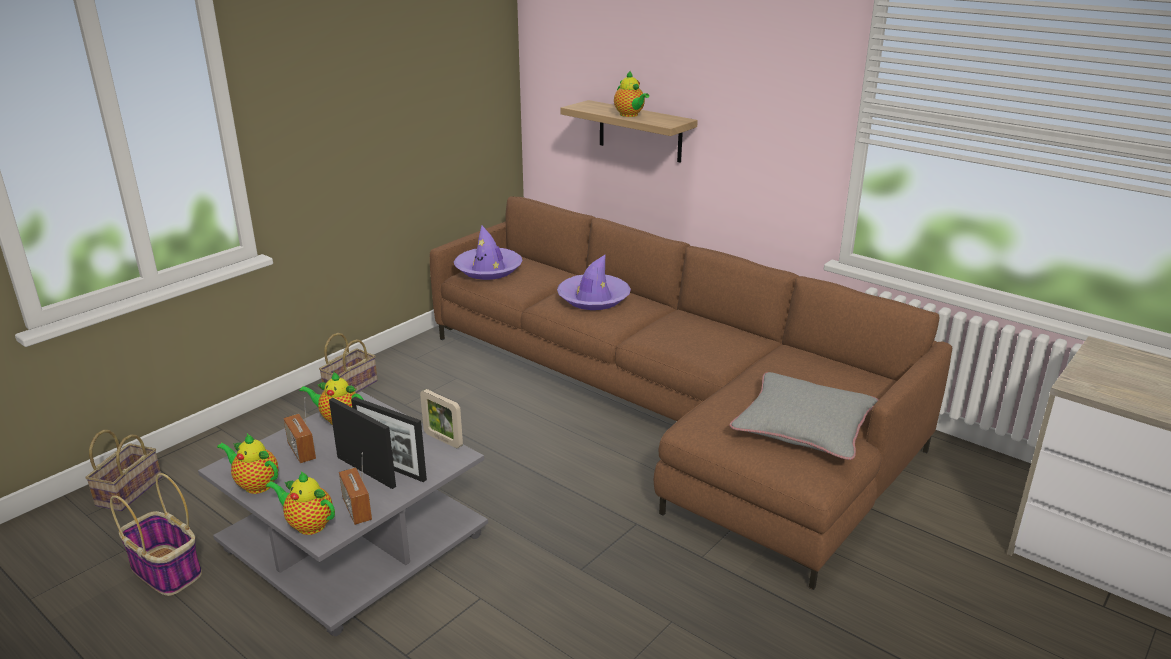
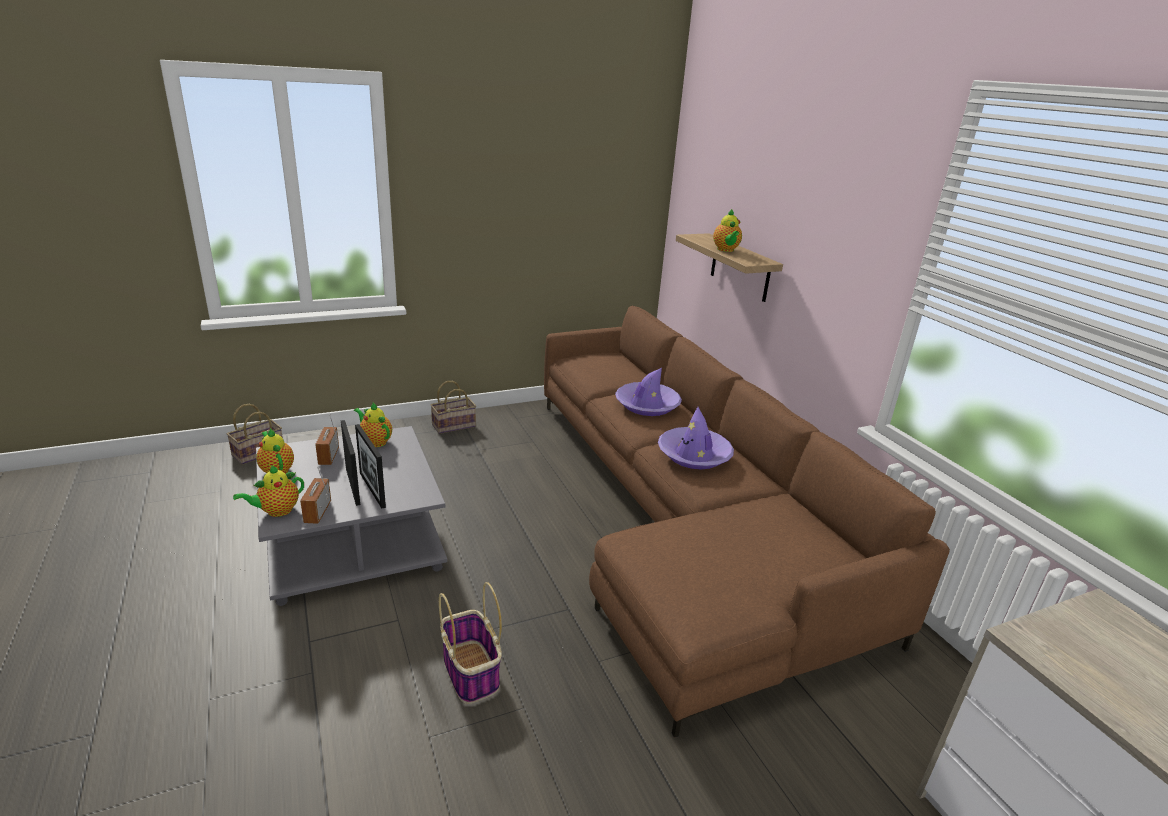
camera: 25 degrees right, 0 degrees up
basket [110,473,202,596] -> basket moved to [439,582,502,704]
teapot [266,471,335,535] -> teapot turned 90 degrees counterclockwise [233,465,304,517]
picture frame [420,389,463,448] -> none
purple hat [454,226,523,280] -> purple hat moved to [658,407,734,470]
grey pillow [729,372,878,460] -> none

